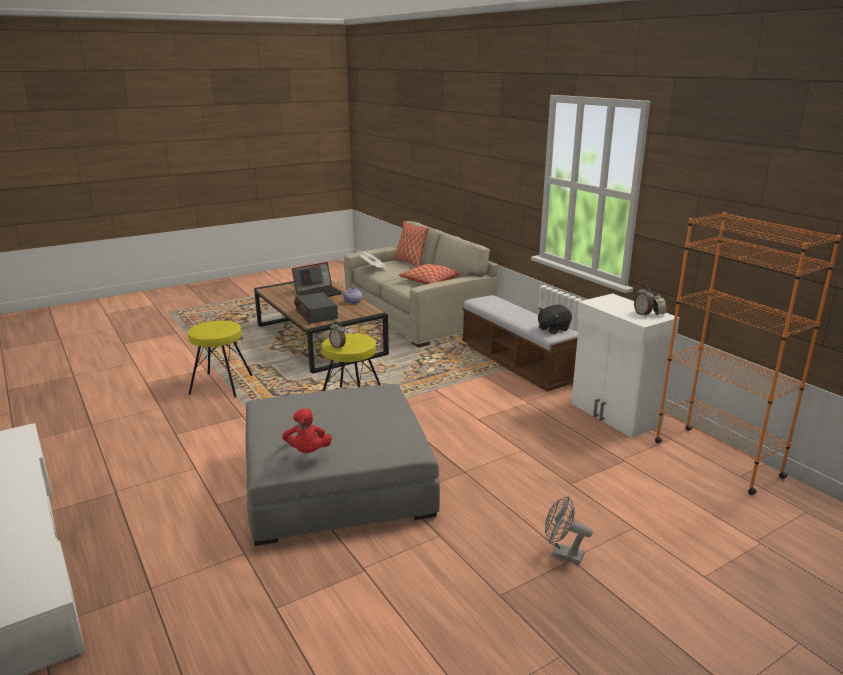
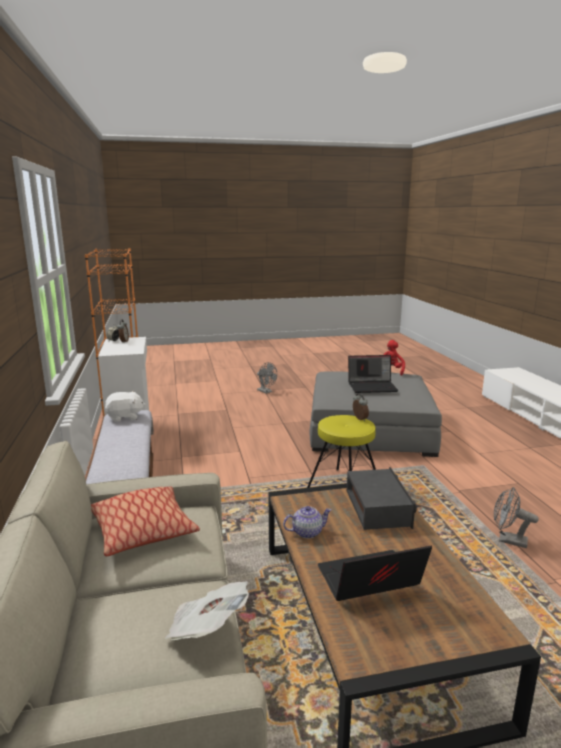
camera: 160 degrees left, 5 degrees down
yellow stool [188,320,253,397] -> grey fan [494,487,539,548]
pillow [394,221,429,267] -> none
black plush toy [538,305,572,334] -> white plush toy [104,391,146,422]
none -> laptop [348,355,399,393]

